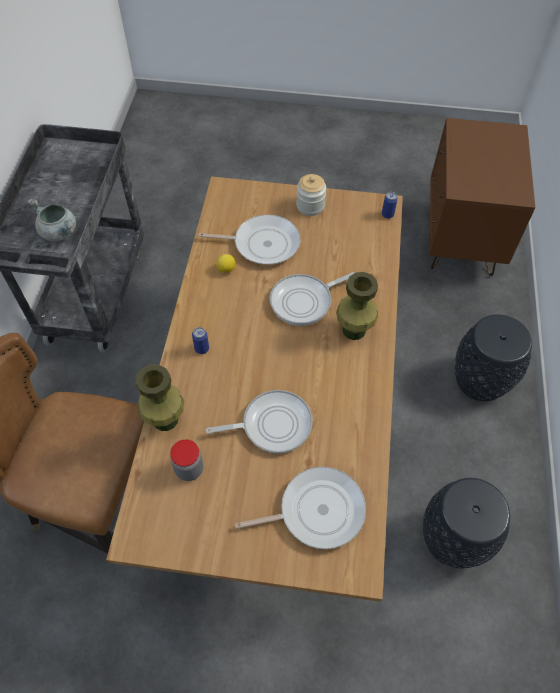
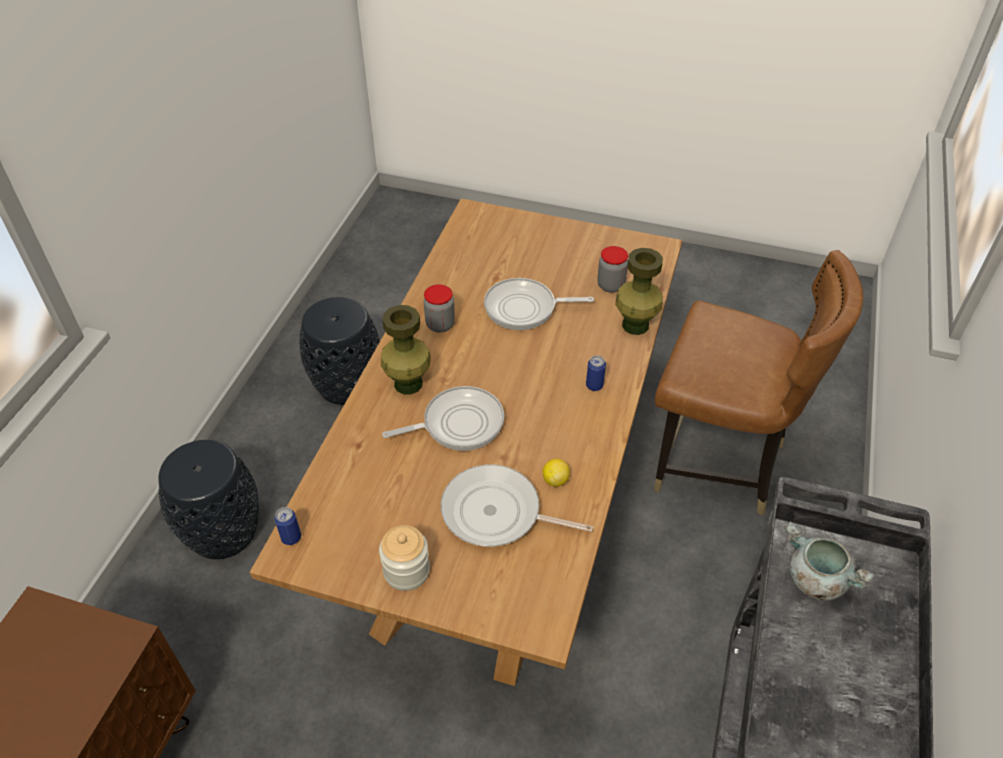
camera: 170 degrees left, 10 degrees down
frying pan [235,467,366,549] -> none
none -> jar [424,284,455,333]

